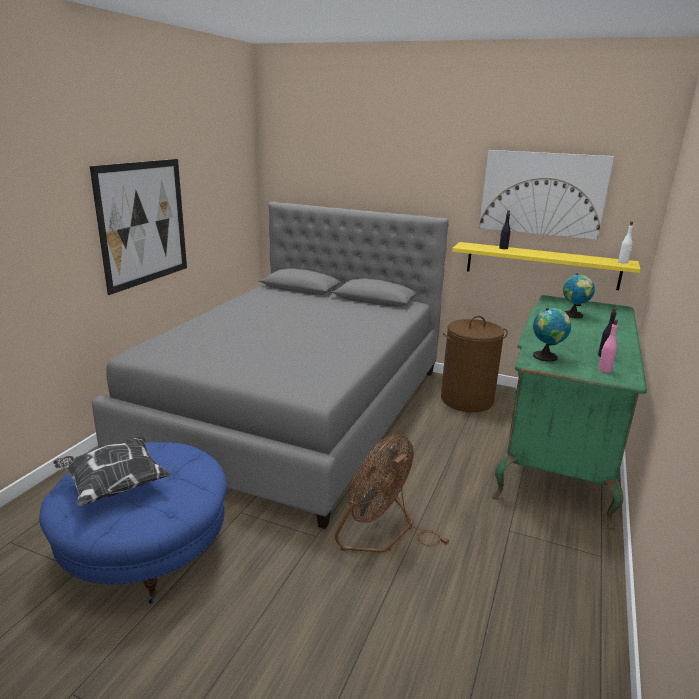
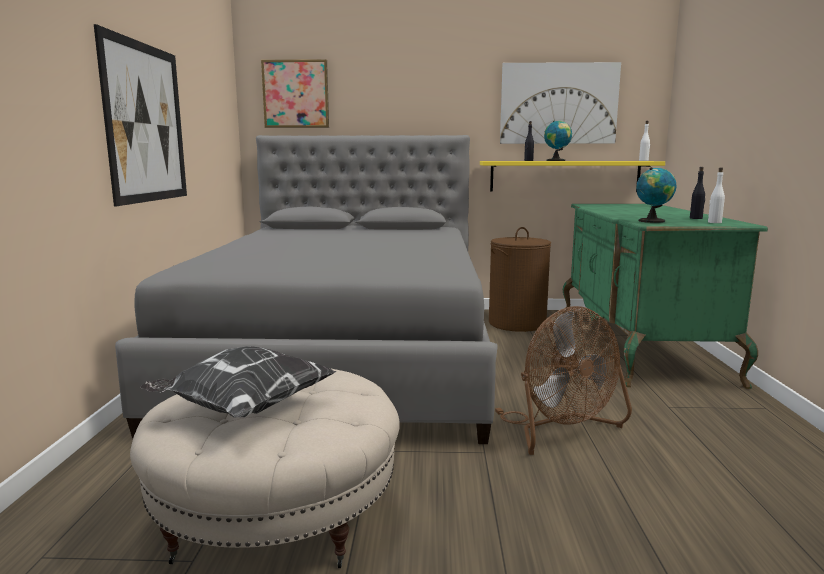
camera: 20 degrees left, 10 degrees down
blue ottoman [39,442,227,603] -> beige ottoman [130,368,400,568]
brown fan [335,435,450,552] -> brown fan turned 135 degrees counterclockwise [495,306,632,455]
globe [563,273,595,318] -> globe moved to [544,121,572,161]
pink bottle [598,320,618,373] -> white bottle [708,167,725,223]
none -> picture [261,59,329,128]

